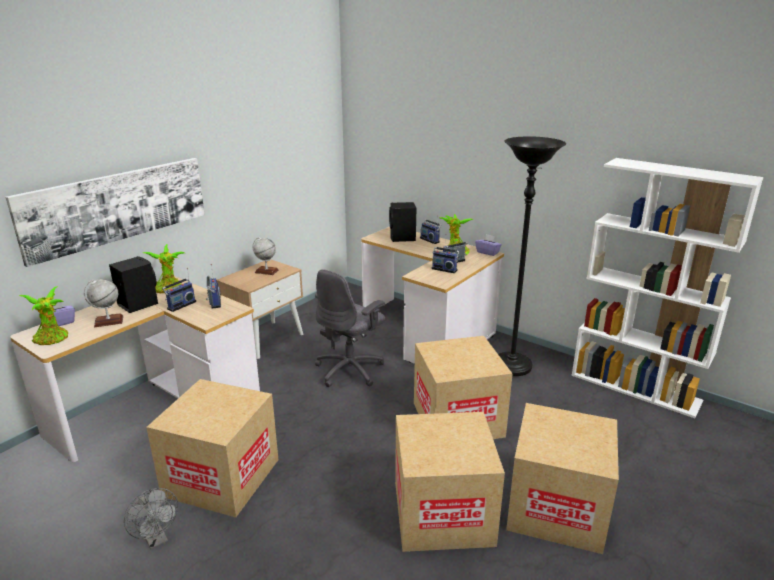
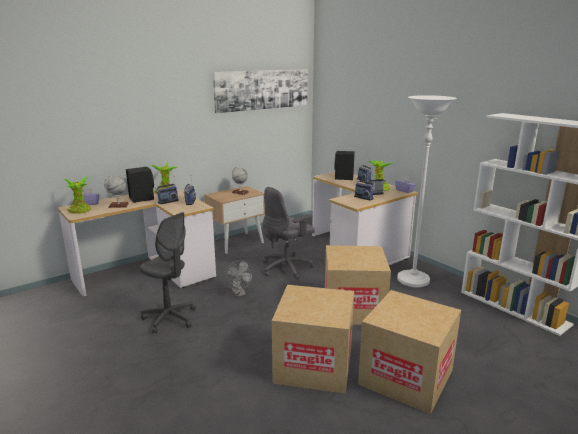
camera: 15 degrees right, 5 degrees down
picture [5,158,205,267] -> picture moved to [213,69,308,113]
grey fan [124,488,178,549] -> grey fan moved to [225,260,254,297]
cardboard box [146,379,279,517] -> grey office chair [140,212,196,334]
black floor lamp [498,136,566,376] -> white floor lamp [397,95,457,287]

